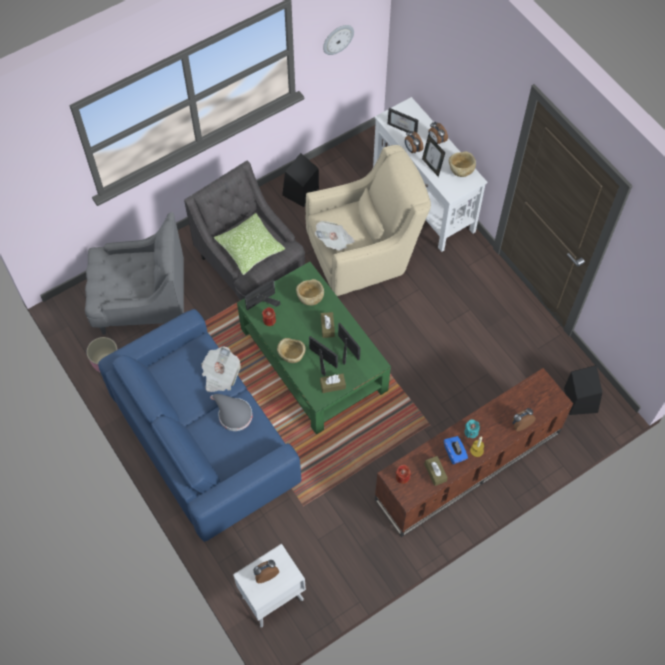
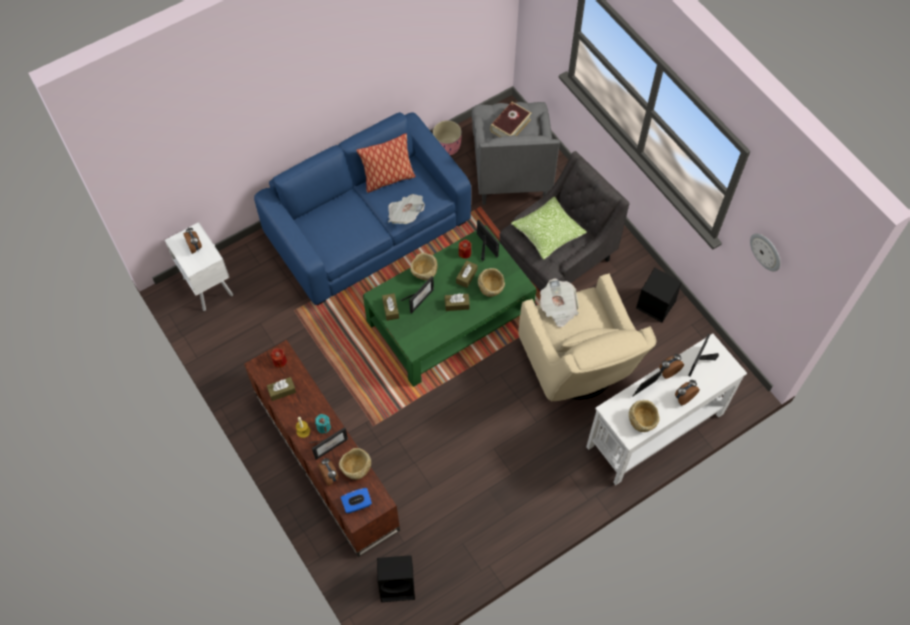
camera: 90 degrees right, 0 degrees up
grey hat [210,394,253,431] -> none
picture frame [338,323,361,365] -> picture frame moved to [309,427,348,460]
blue tissue box [444,436,468,464] -> blue tissue box moved to [341,488,372,513]
none -> beige bowl [339,448,371,480]
none -> pillow [356,133,415,193]
none -> brown tissue box [456,260,478,288]
none -> book [490,102,532,137]

